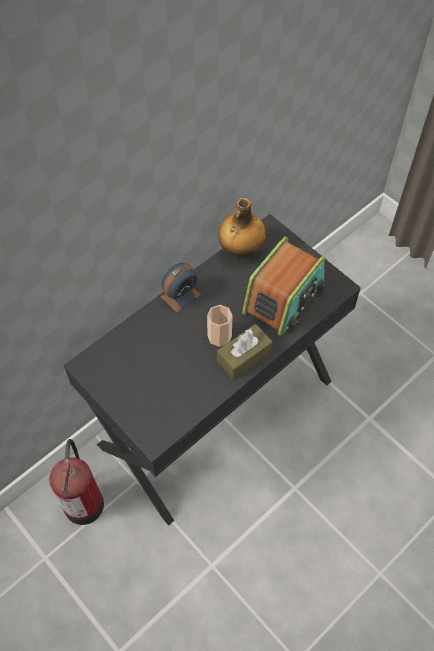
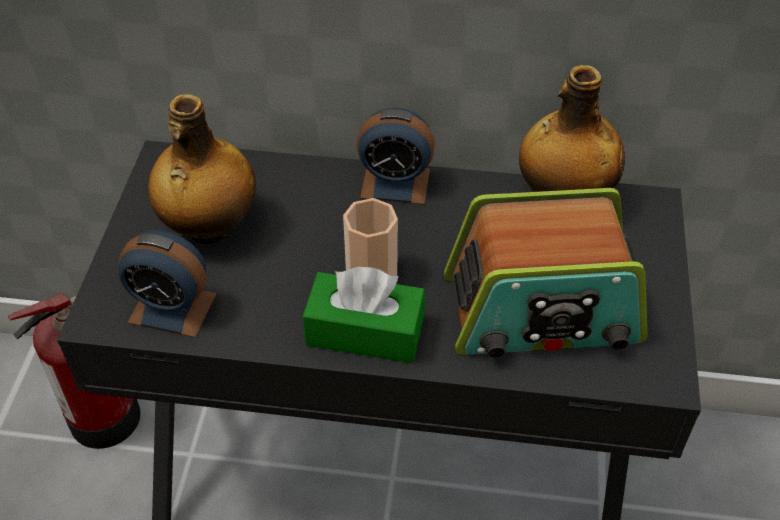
camera: 50 degrees right, 10 degrees down
brown tissue box [217,324,273,379] -> green tissue box [303,267,425,363]
none -> alarm clock [118,230,216,338]
none -> bottle [148,94,256,244]

